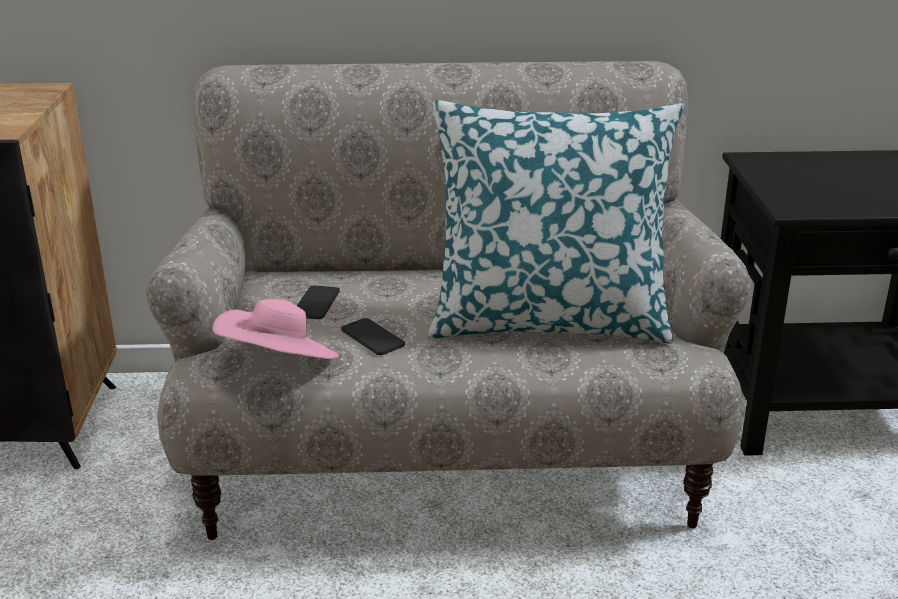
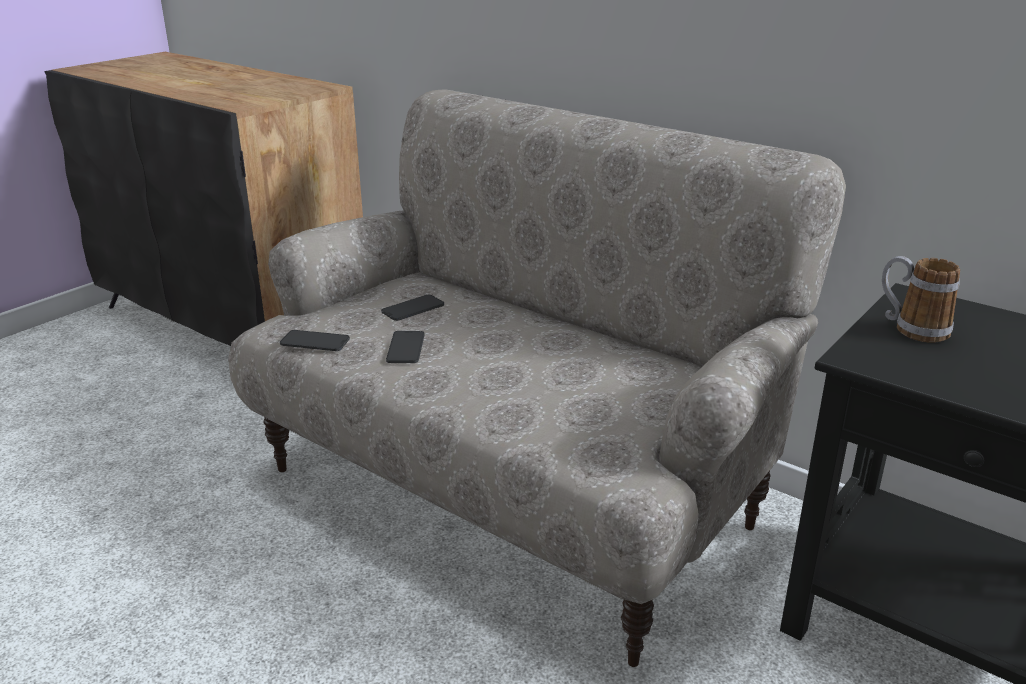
camera: 40 degrees right, 0 degrees up
pink hat [213,299,339,359] -> phone [280,330,350,351]
pillow [428,100,683,344] -> none
none -> mug [882,256,960,343]

